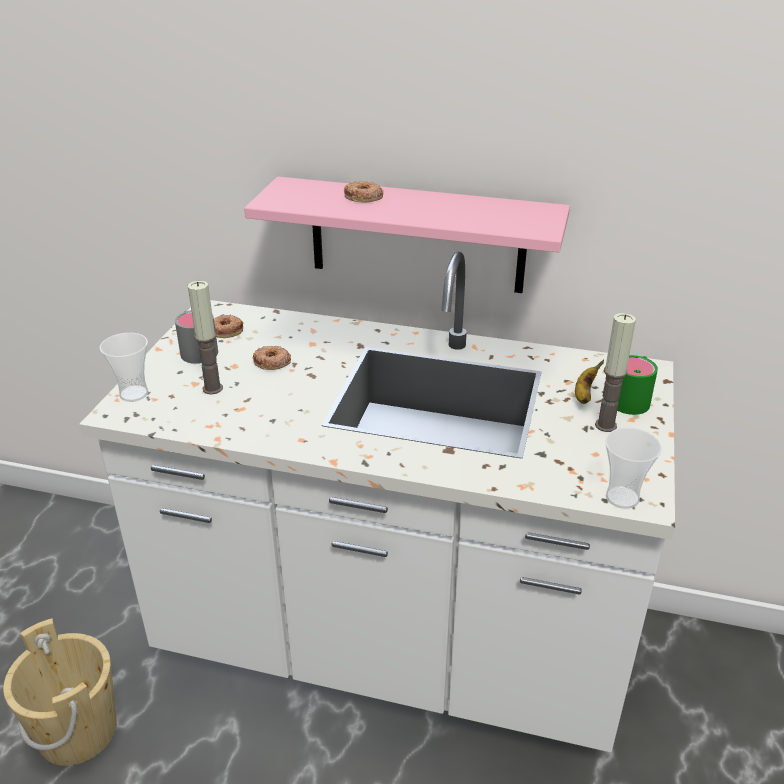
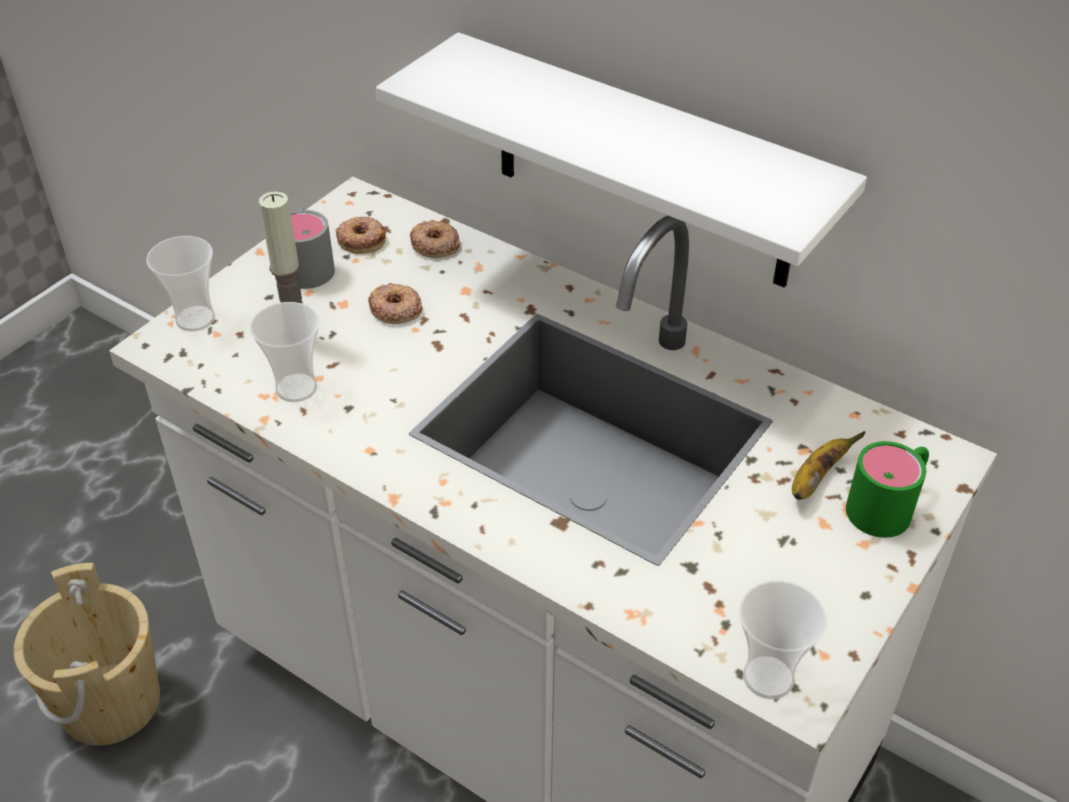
camera: 20 degrees right, 10 degrees up
pink shelf [244,177,570,293] -> white shelf [376,32,867,288]
donut [344,181,383,202] -> donut moved to [410,220,460,258]
candle [595,313,636,432] -> none
none -> cup [250,302,320,402]

